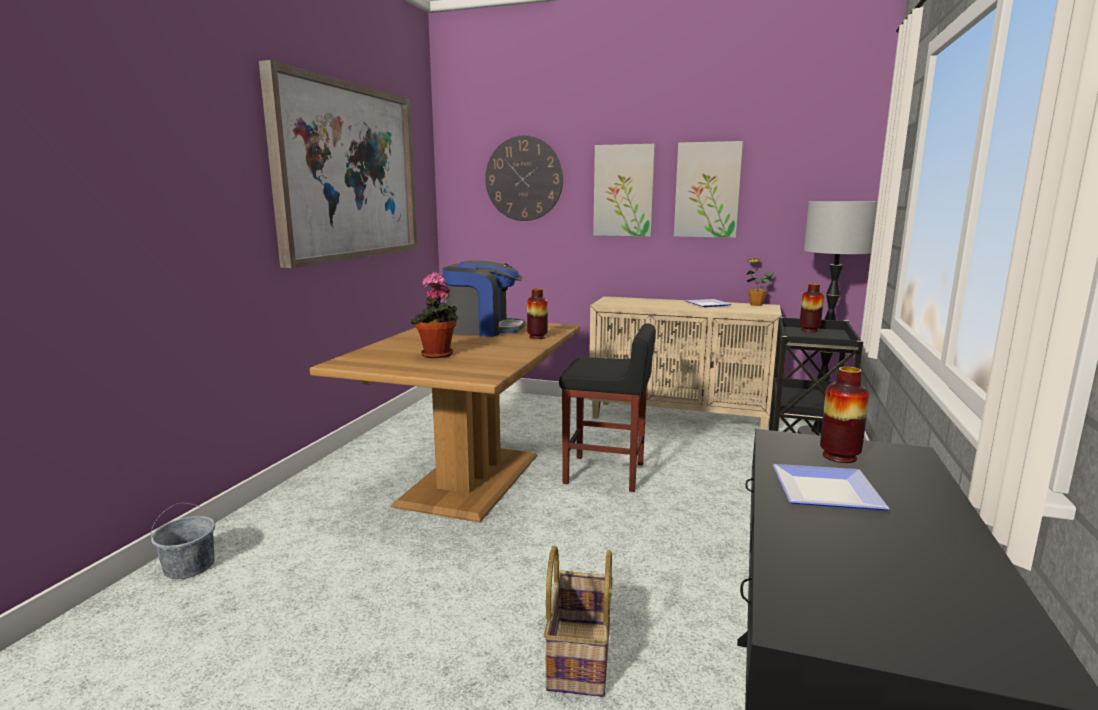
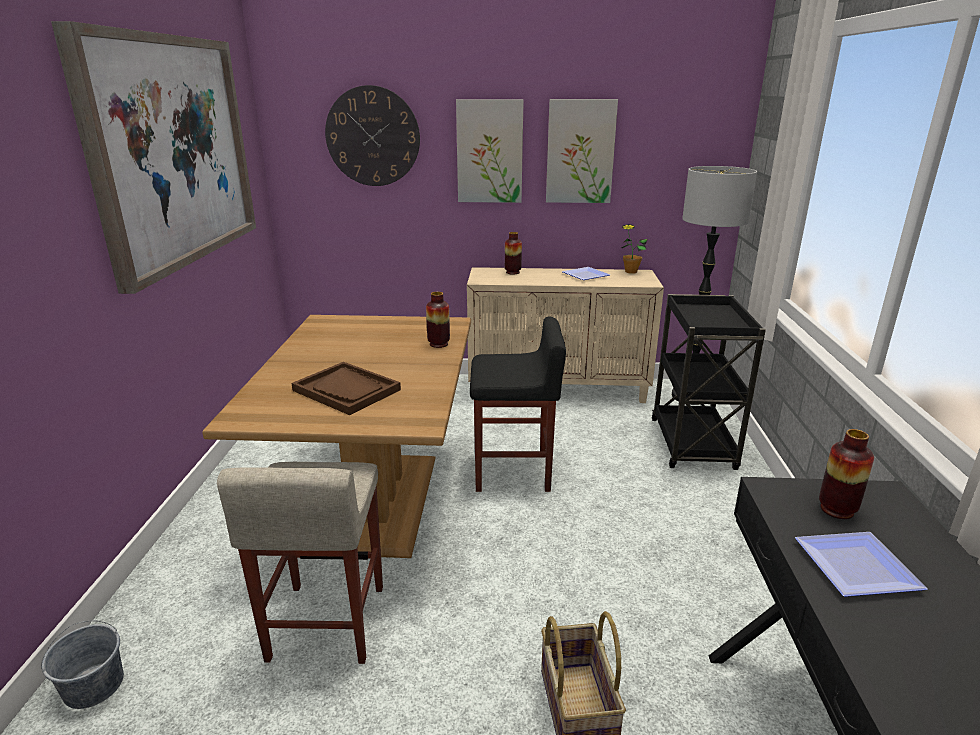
camera: 15 degrees left, 10 degrees up
potted plant [411,272,458,358] -> brown tray [292,362,401,415]
coffee machine [442,260,525,337] -> none
vase [799,283,824,332] -> vase moved to [505,232,522,275]
none -> beige stool [217,462,383,664]

